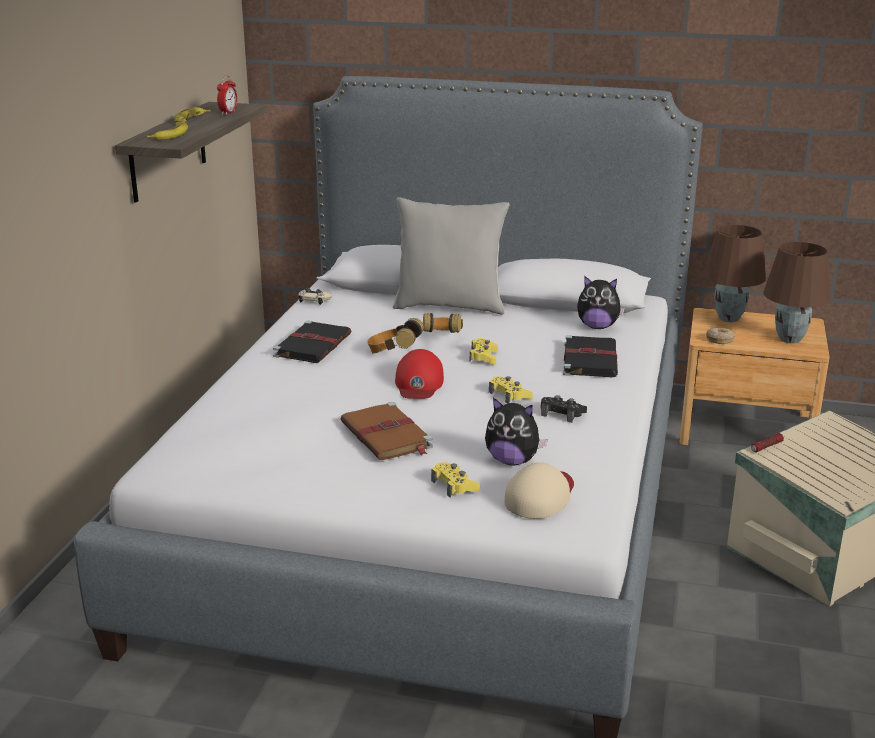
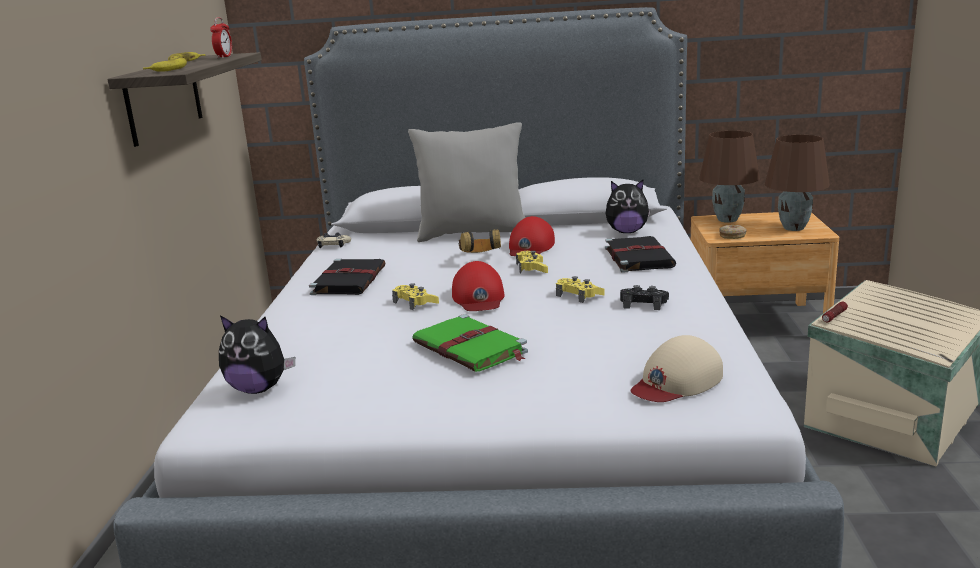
camera: 10 degrees left, 5 degrees down
brown book [340,402,433,460] -> green book [412,314,528,372]
headphones [367,318,424,354] -> none
yellow game controller [431,462,480,497] -> yellow game controller moved to [392,283,439,310]
plush toy [485,397,548,466] -> plush toy moved to [219,315,295,394]
beige cap [505,462,574,519] -> beige cap turned 150 degrees counterclockwise [630,335,723,402]
none -> red cap [509,216,555,256]

